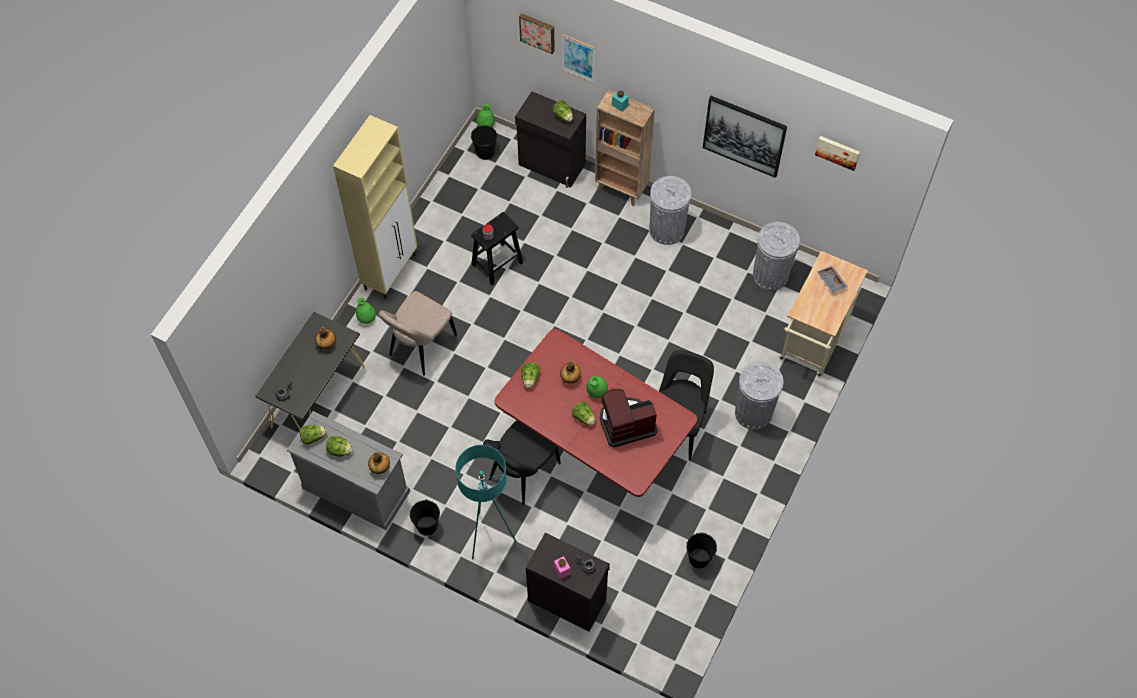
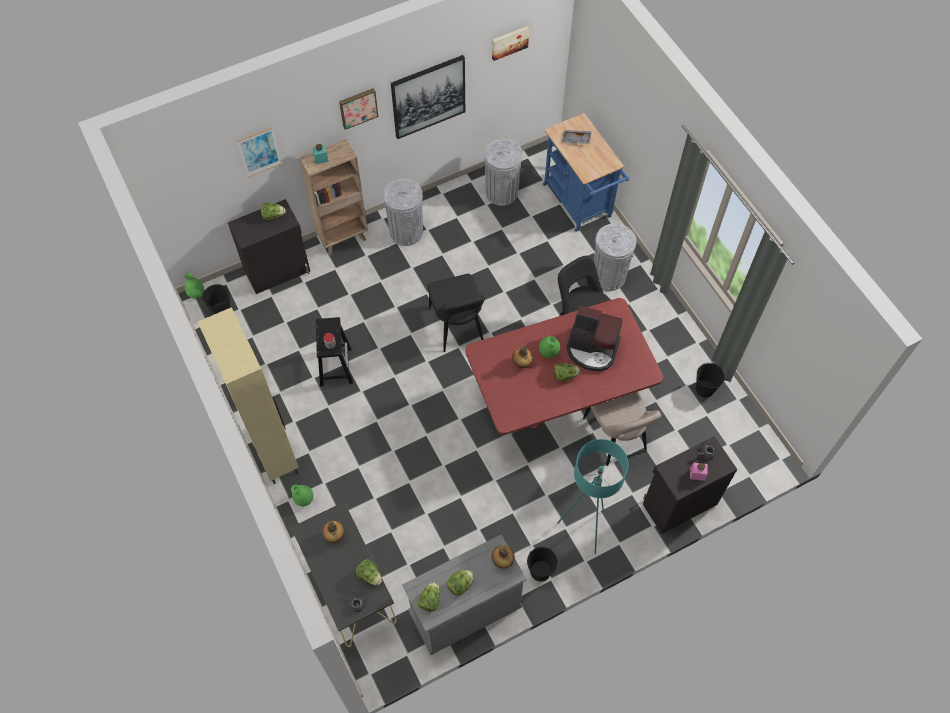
camera: 55 degrees left, 0 degrees up
beige chair [378,291,457,376] -> beige chair moved to [583,392,661,466]
black chair [483,420,561,505] -> black chair moved to [428,274,485,352]
picture [519,13,555,54] -> picture moved to [339,88,378,130]
lettuce [522,362,541,388] -> lettuce moved to [356,559,382,586]
coffee machine [600,389,658,447] -> coffee machine turned 90 degrees counterclockwise [567,306,622,371]
beige cart [779,251,868,377] -> blue cart [543,113,629,232]

